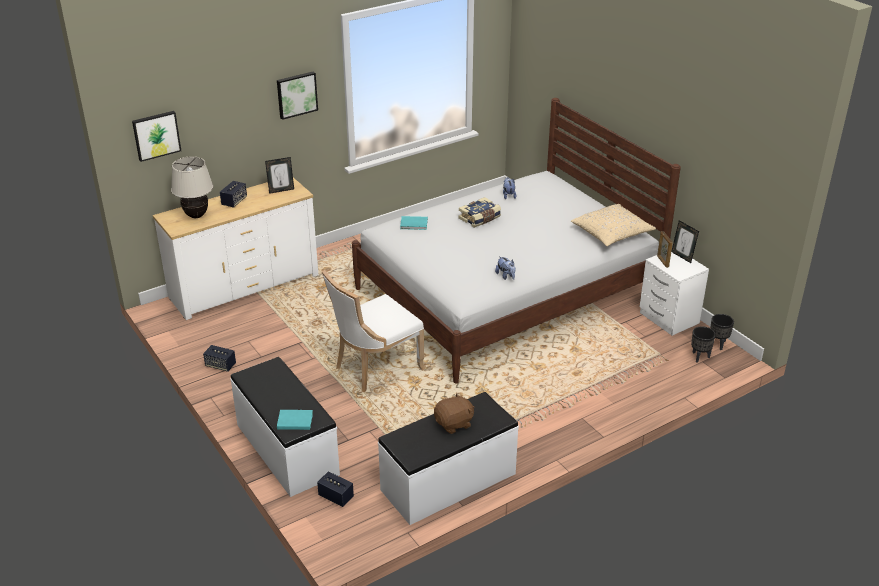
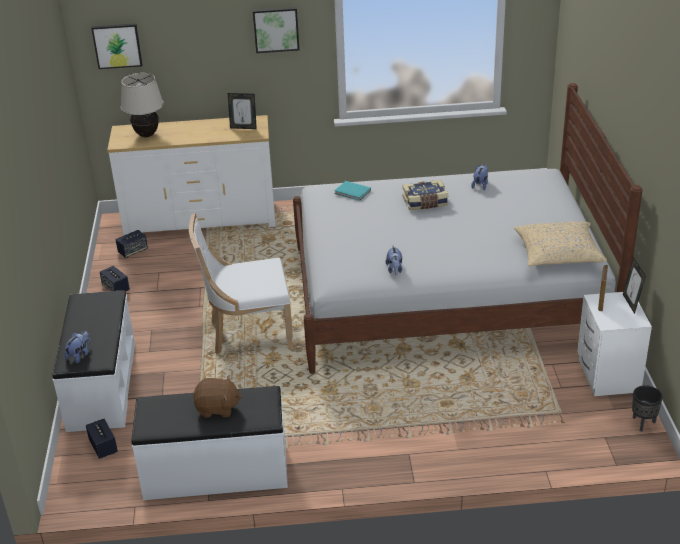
camera: 30 degrees right, 0 degrees up
speaker [220,181,247,207] -> speaker moved to [116,230,148,258]
turquoise book [277,410,313,430] -> plush toy [64,331,91,363]
black planter [691,326,716,363] -> none

